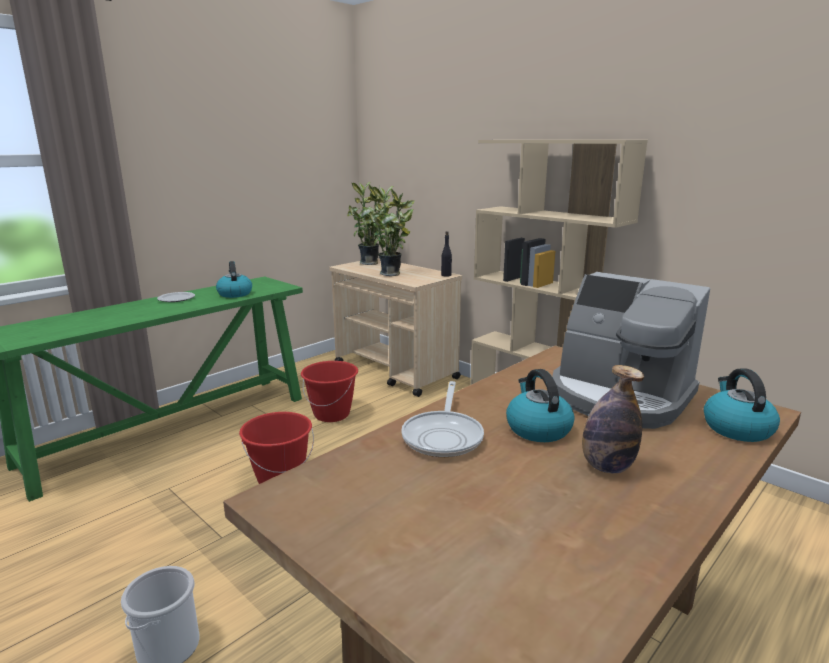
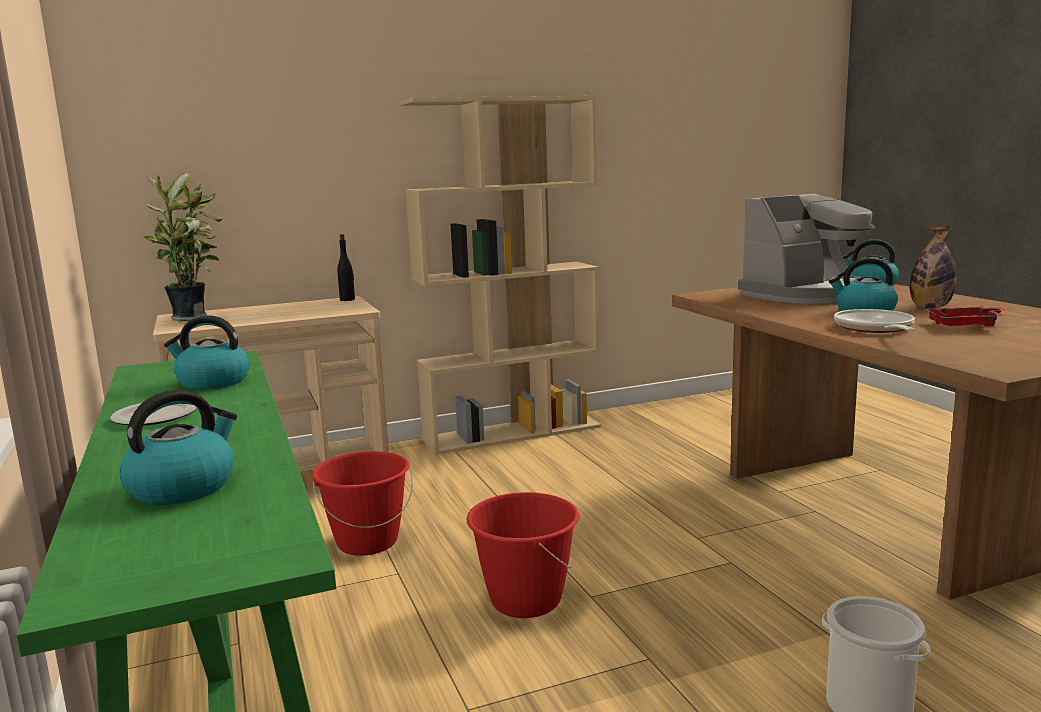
camera: 65 degrees left, 5 degrees down
potted plant [367,186,415,276] -> none
frying pan [401,381,484,457] -> frying pan turned 120 degrees counterclockwise [834,309,915,333]
none -> kettle [119,390,237,505]
none -> red tray [925,303,1007,326]

